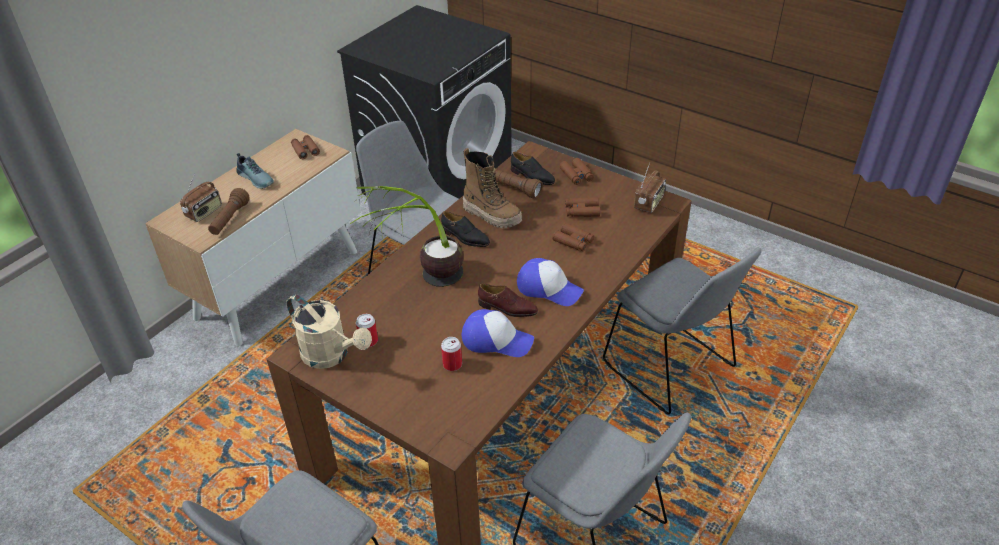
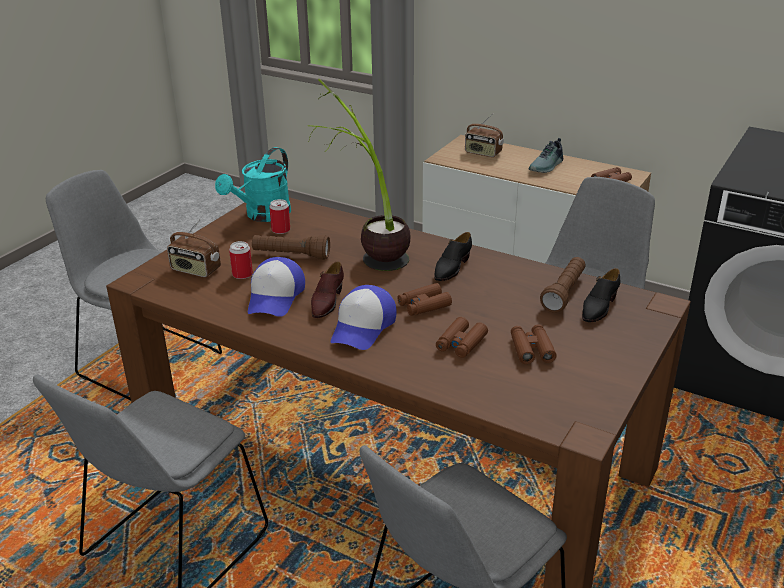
camera: 85 degrees right, 10 degrees down
brown flashlight [208,188,250,235] -> brown flashlight moved to [252,235,330,260]
beige watering can [286,294,372,369] -> turquoise watering can [215,147,291,222]
boot [463,148,522,228] -> none
brown binoculars [560,158,594,185] -> brown binoculars moved to [397,283,452,316]
radio [634,162,666,213] -> radio moved to [167,219,221,278]

